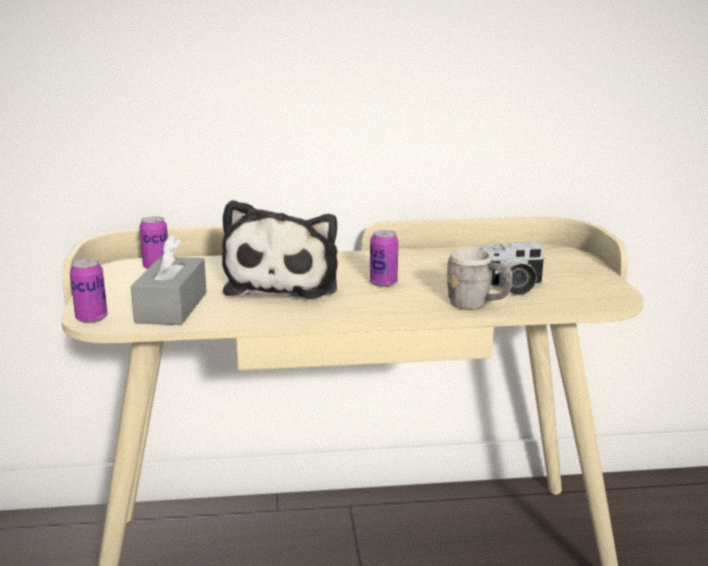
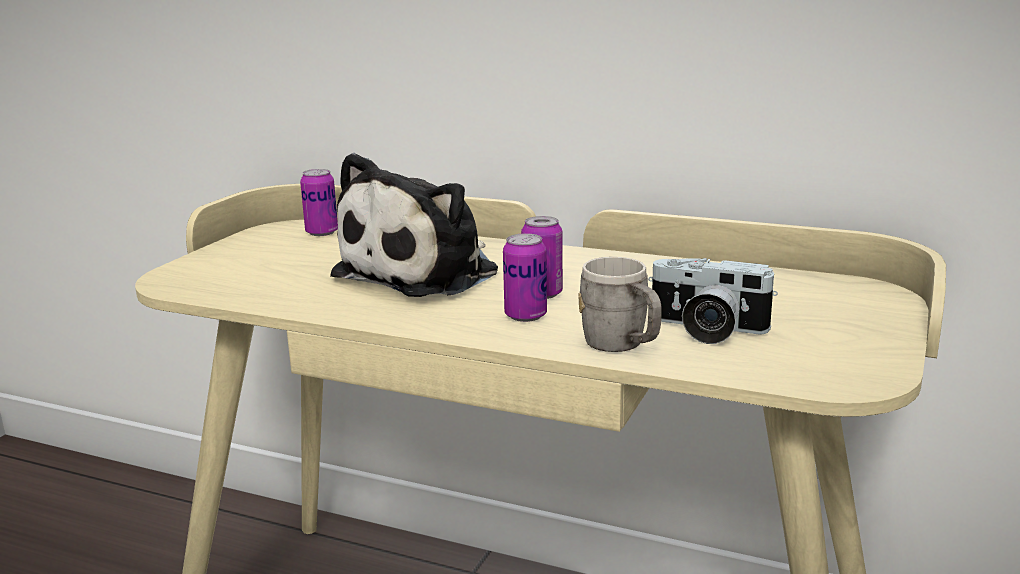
camera: 30 degrees right, 0 degrees up
can [70,259,108,323] -> can moved to [503,233,547,322]
grey tissue box [131,234,207,325] -> none

